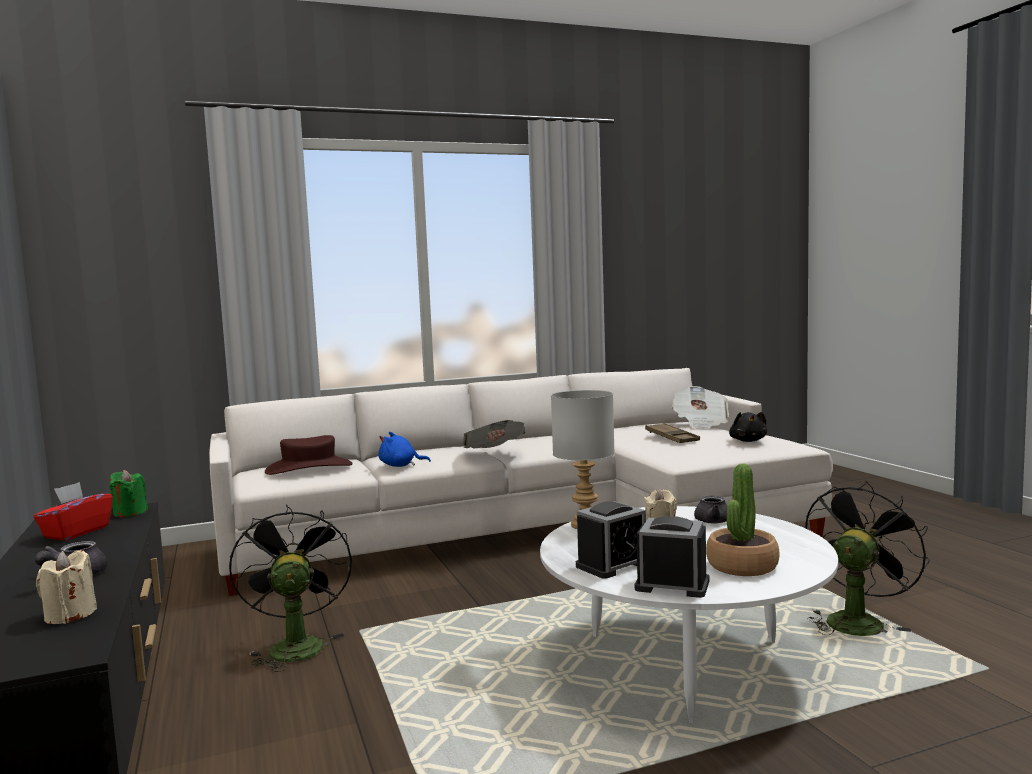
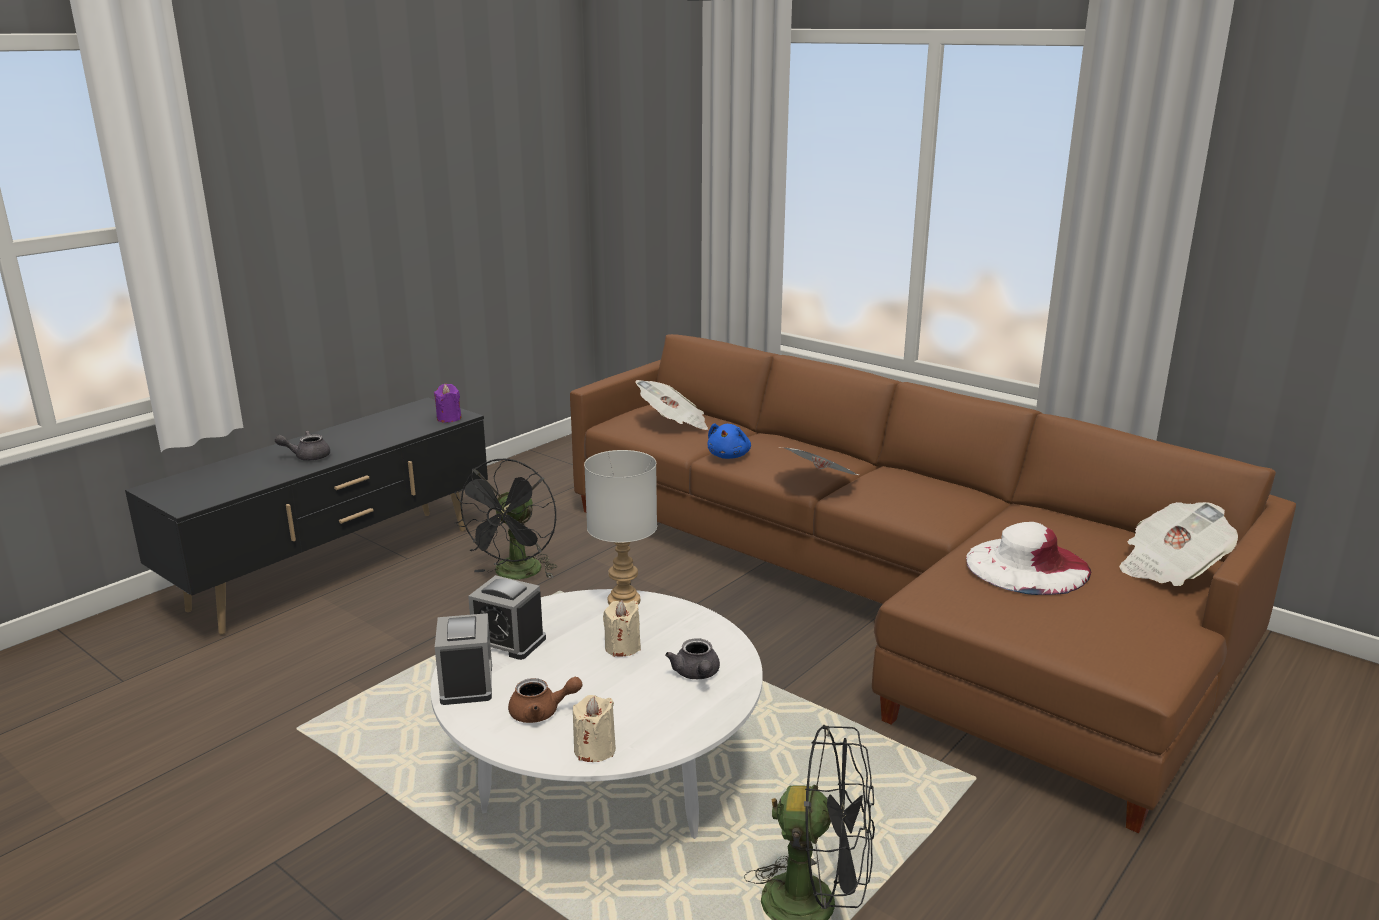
camera: 60 degrees right, 15 degrees up
red tissue box [34,482,113,541] -> none
beige candle [36,550,97,624] -> beige candle moved to [573,695,616,762]
green candle [109,470,148,517] -> purple candle [434,384,462,423]
white sofa [209,368,833,596] -> brown sofa [570,334,1296,833]
black fan [229,504,352,672] -> black fan turned 150 degrees clockwise [454,458,558,579]
brown hat [265,435,352,475] -> newspaper [635,380,708,430]
blue plush toy [378,432,431,467] -> blue plush toy turned 135 degrees counterclockwise [708,423,751,459]
brown tray [645,423,700,443] -> white hat [966,522,1091,595]
potted plant [706,464,779,576] -> brown teapot [508,677,583,723]
black plush toy [729,412,767,442] -> none

